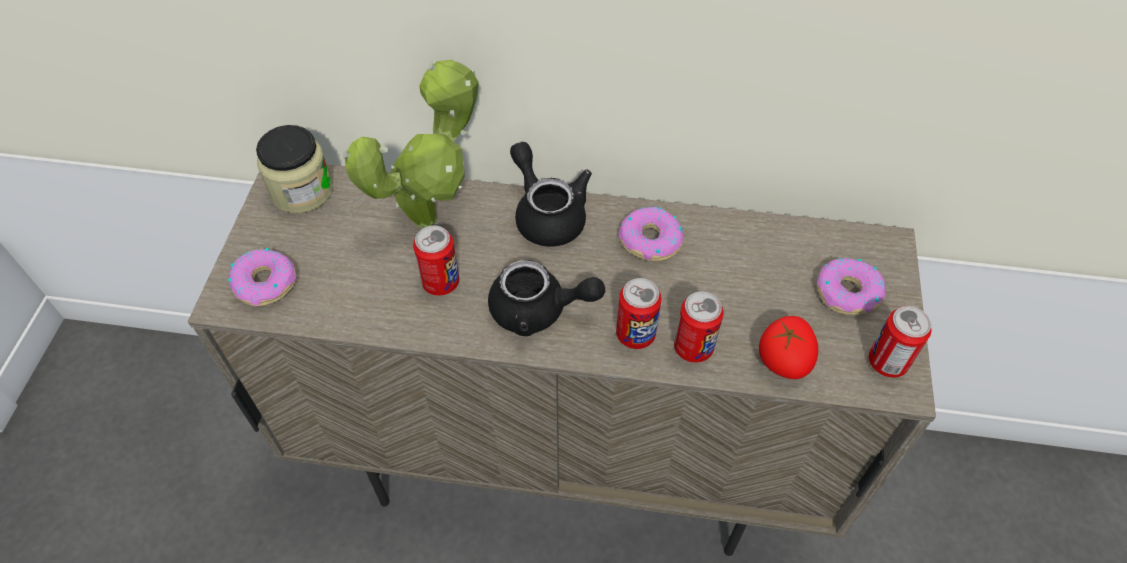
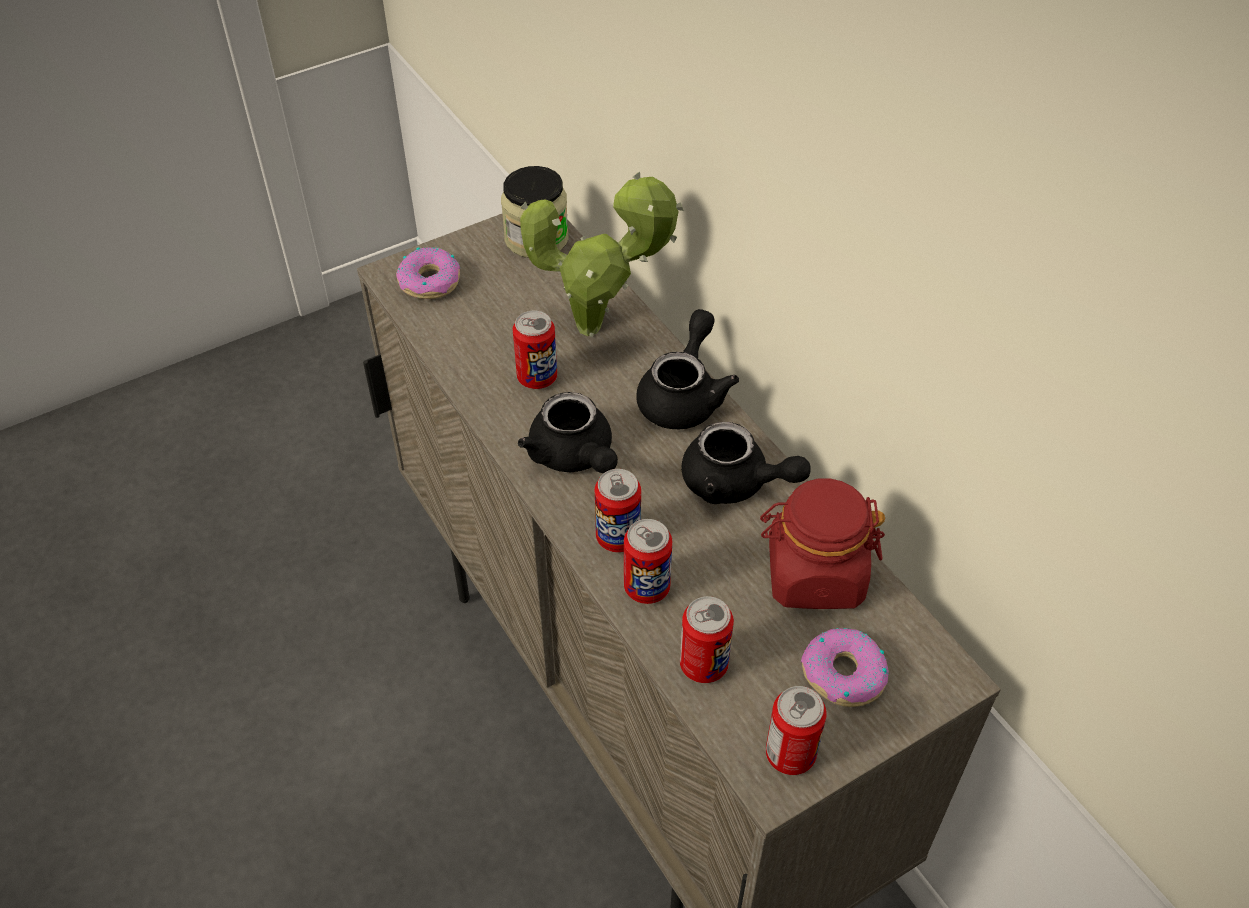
camera: 50 degrees right, 5 degrees down
donut [618,207,684,261] -> black teapot [681,422,811,504]
tomato [759,316,818,379] -> can [680,596,734,683]
none -> red jar [760,478,885,609]

